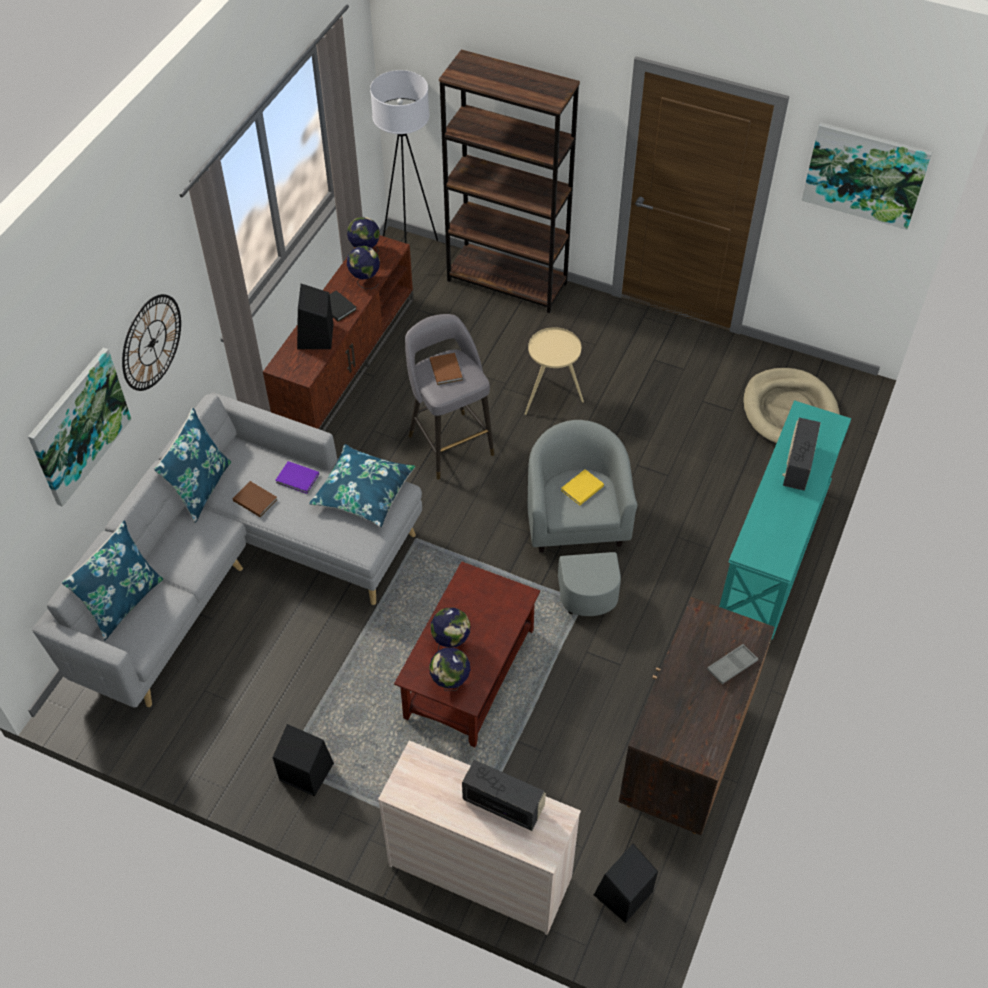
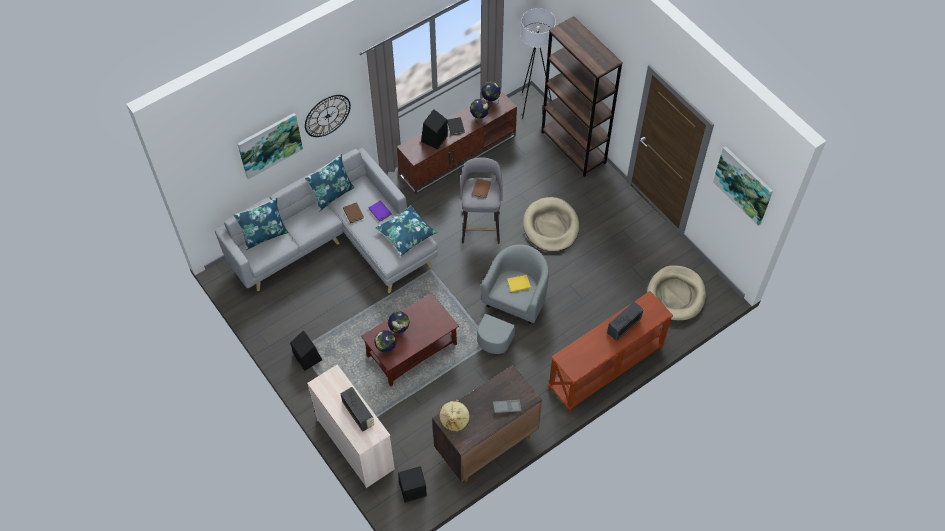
camera: 30 degrees right, 5 degrees up
beige side table [525,327,584,415] -> beige dog bed [523,197,579,252]
turquoise console table [719,400,851,639] -> brown console table [548,291,673,412]
none -> beige hat [439,399,470,432]

